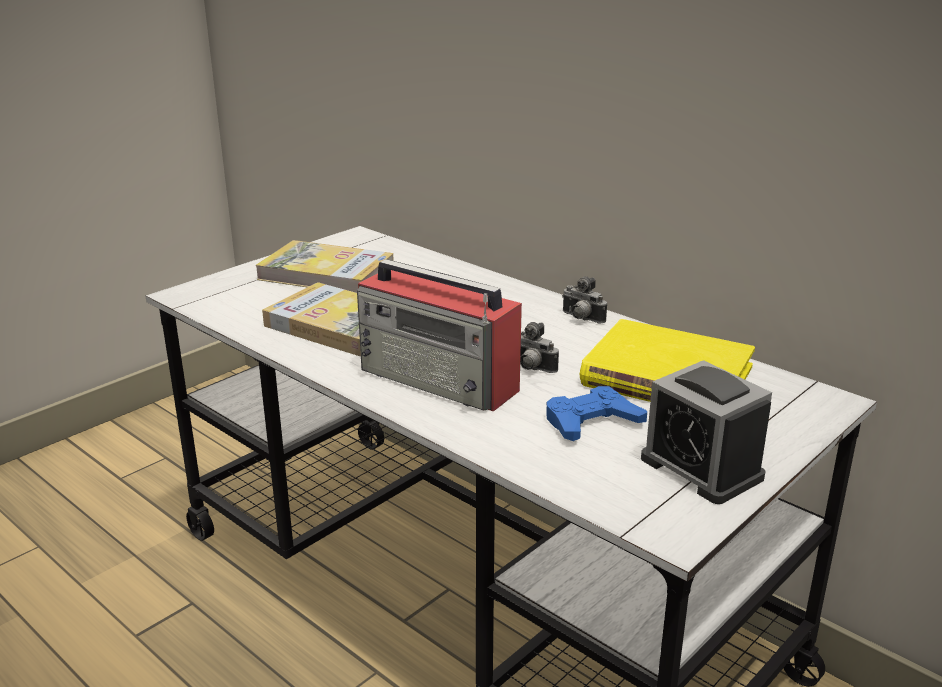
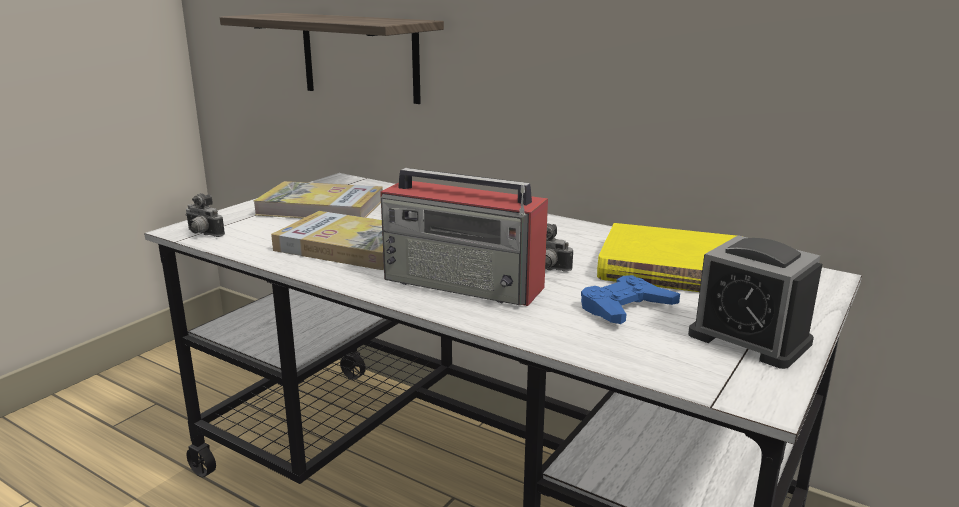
camera: 10 degrees left, 5 degrees down
camera [562,276,607,323] -> camera moved to [185,193,225,237]
none -> shelf [220,13,444,104]

